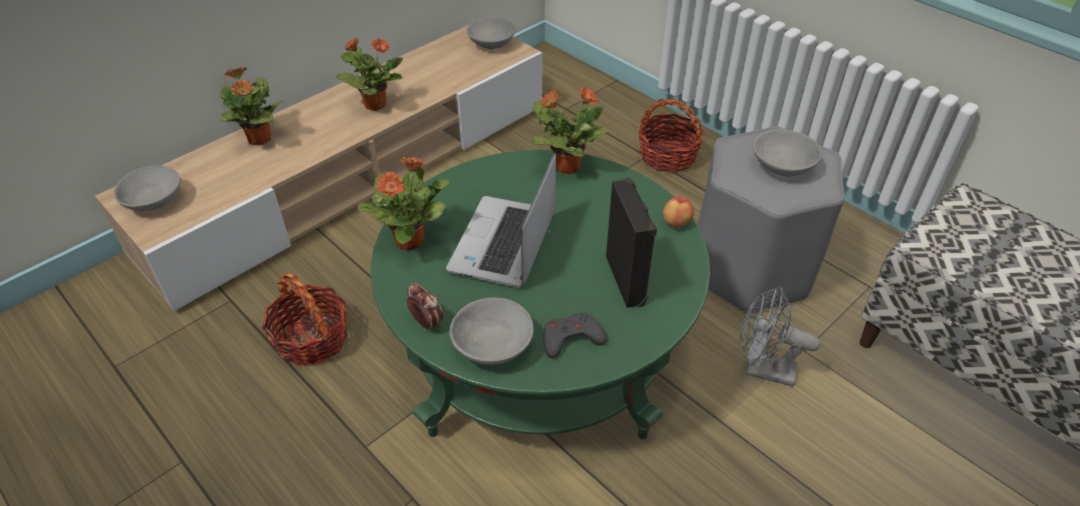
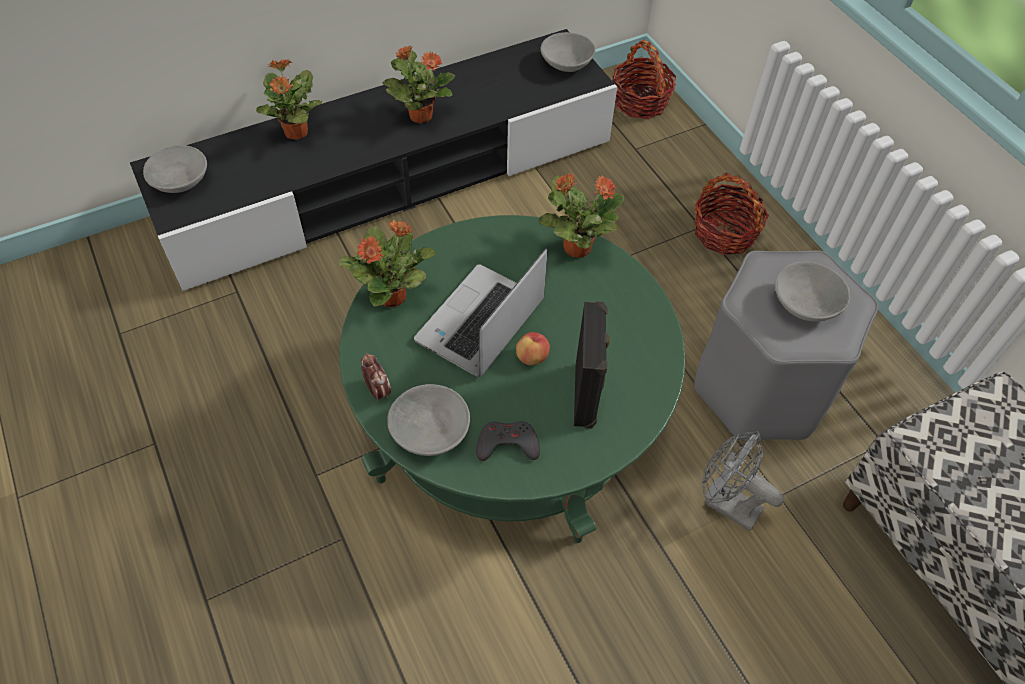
camera: 15 degrees right, 10 degrees up
beige tv stand [95,25,542,311] -> black tv stand [130,29,617,291]
basket [262,273,348,366] -> basket moved to [612,40,676,119]
apple [663,197,694,228] -> apple moved to [516,332,550,365]

